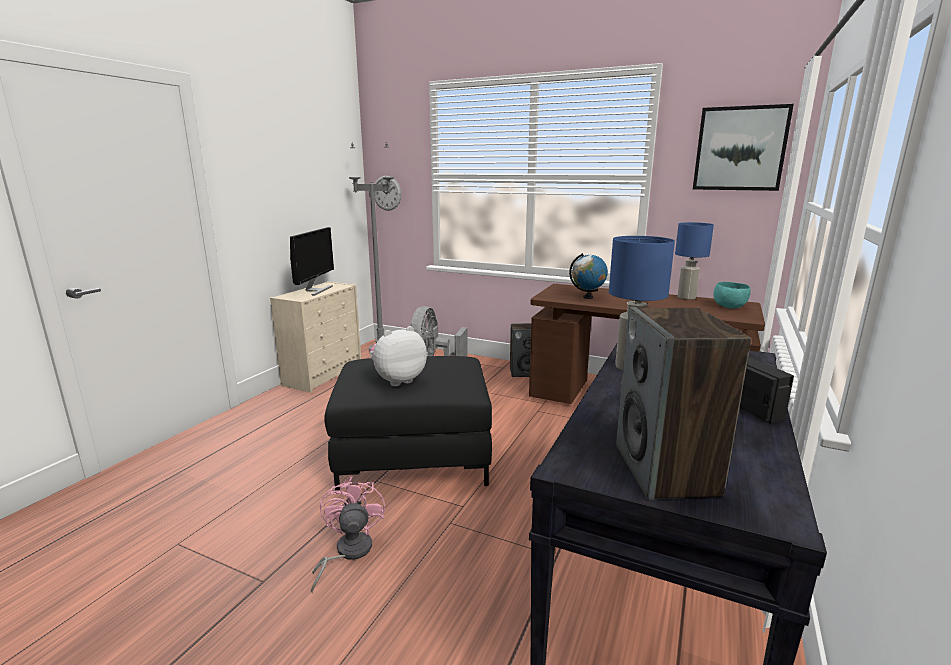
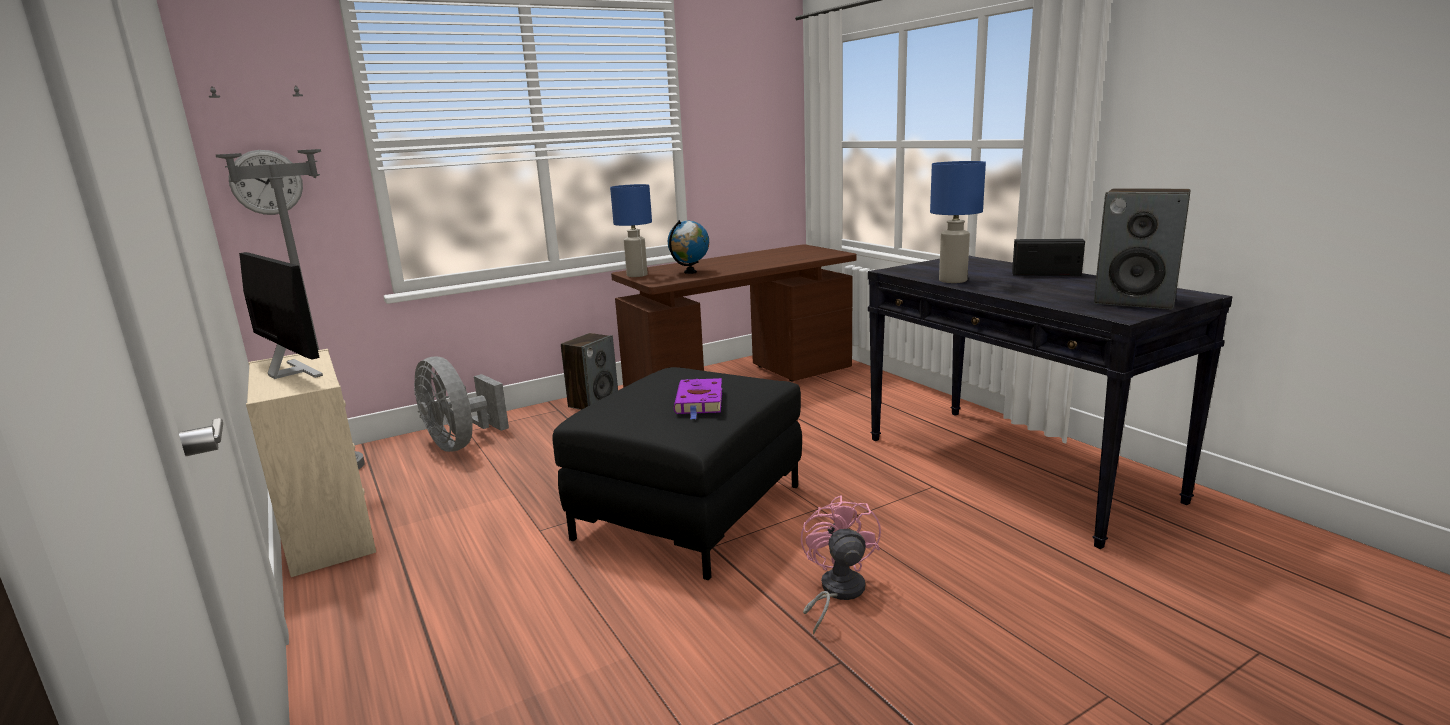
camera: 55 degrees left, 0 degrees up
pink fan [311,477,385,593] -> pink fan turned 60 degrees clockwise [801,495,881,635]
plush toy [370,326,427,386] -> purple book [674,378,722,419]
blue table lamp [675,222,714,300] -> blue table lamp moved to [610,184,652,277]
picture [693,104,794,191] -> none
turquoise bowl [714,282,751,309] -> none

